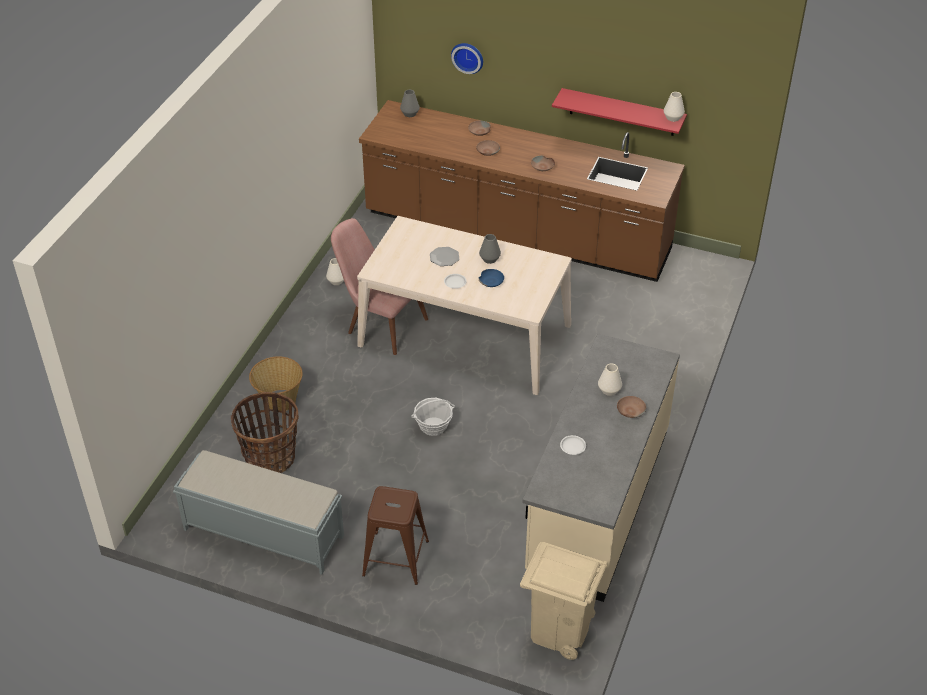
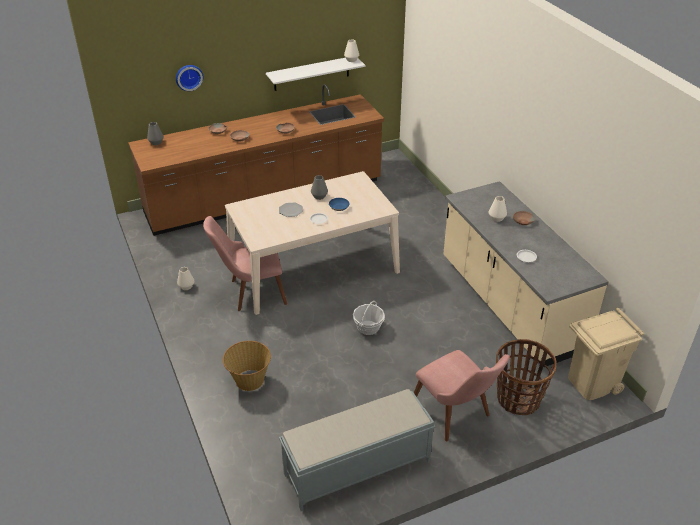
camera: 45 degrees left, 5 degrees down
basket [231,392,299,473] -> basket moved to [496,339,556,415]
brown stool [362,486,429,585] -> pink chair [414,350,510,441]
red shelf [552,88,687,136] -> white shelf [266,58,365,91]

